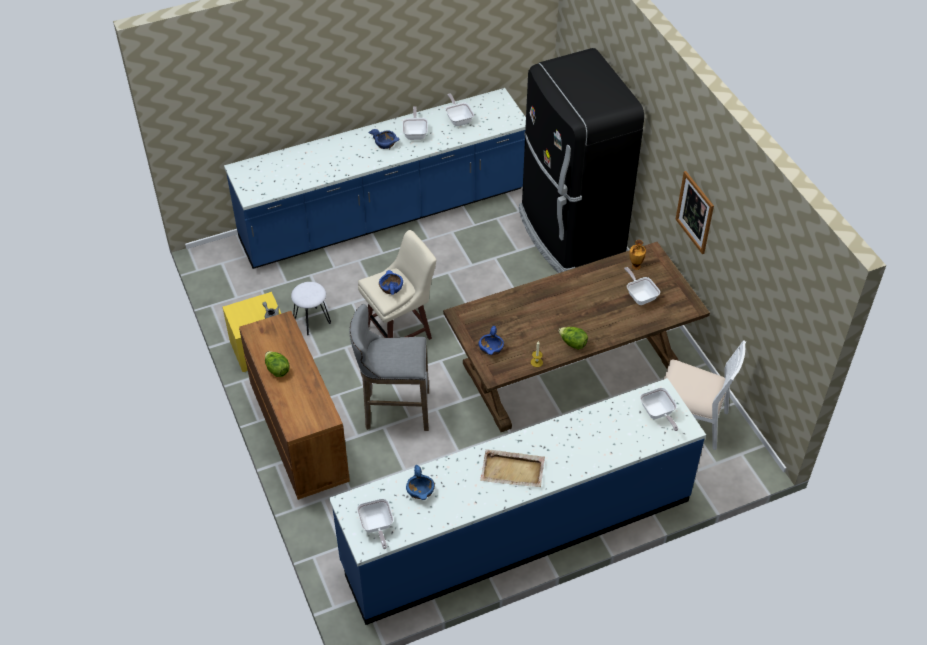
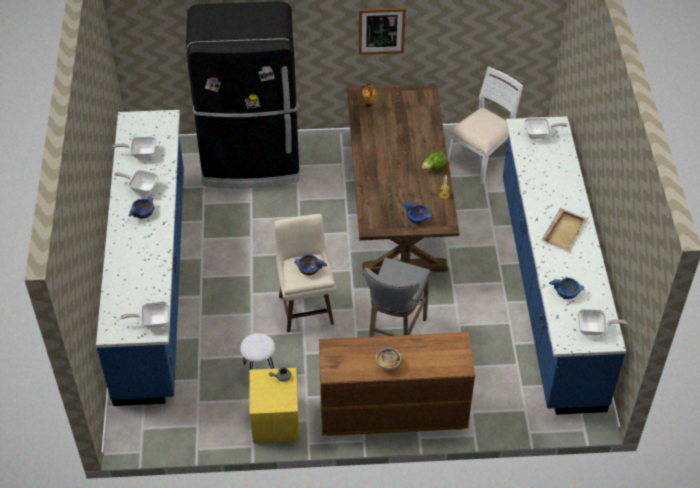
camera: 70 degrees left, 0 degrees up
lettuce [265,351,290,377] -> bowl [376,348,401,370]
frying pan [624,267,660,305] -> frying pan moved to [121,302,170,328]

